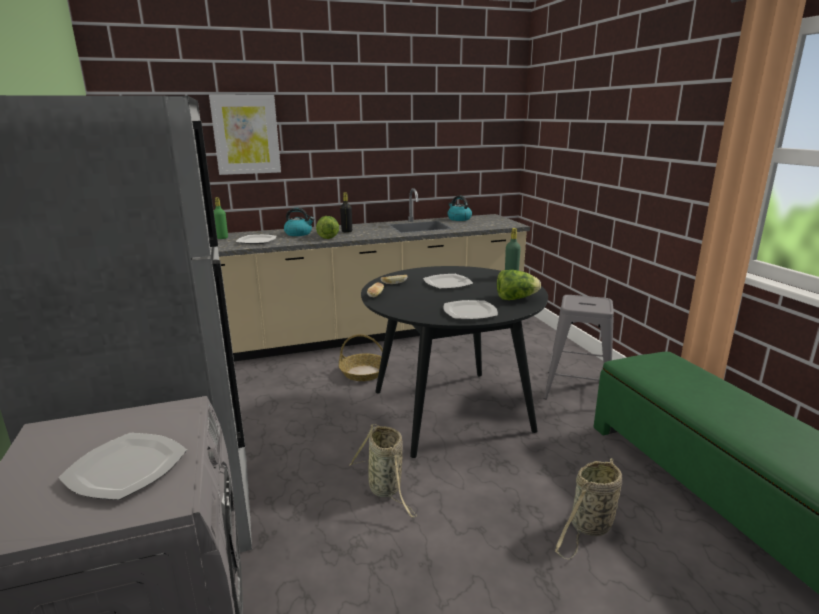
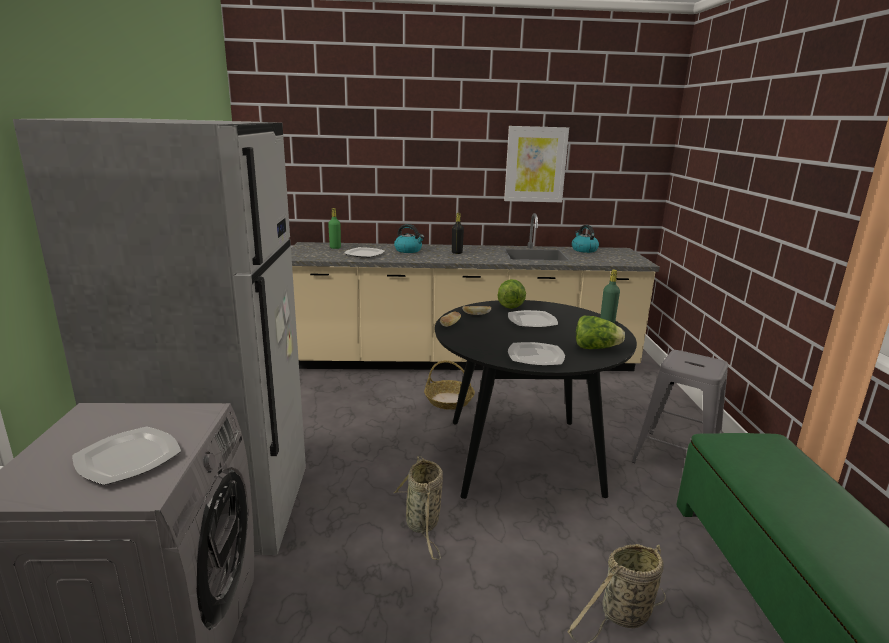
camera: 15 degrees right, 0 degrees up
picture [209,95,281,175] -> picture moved to [504,126,569,202]
lettuce [316,216,339,239] -> lettuce moved to [498,279,526,309]

